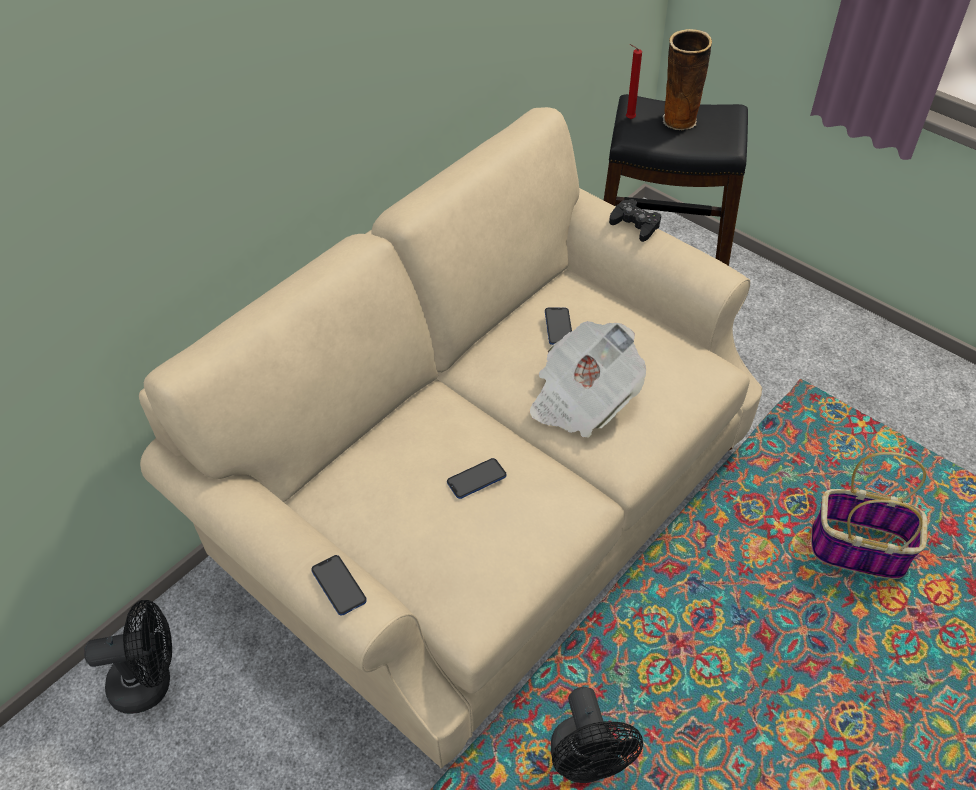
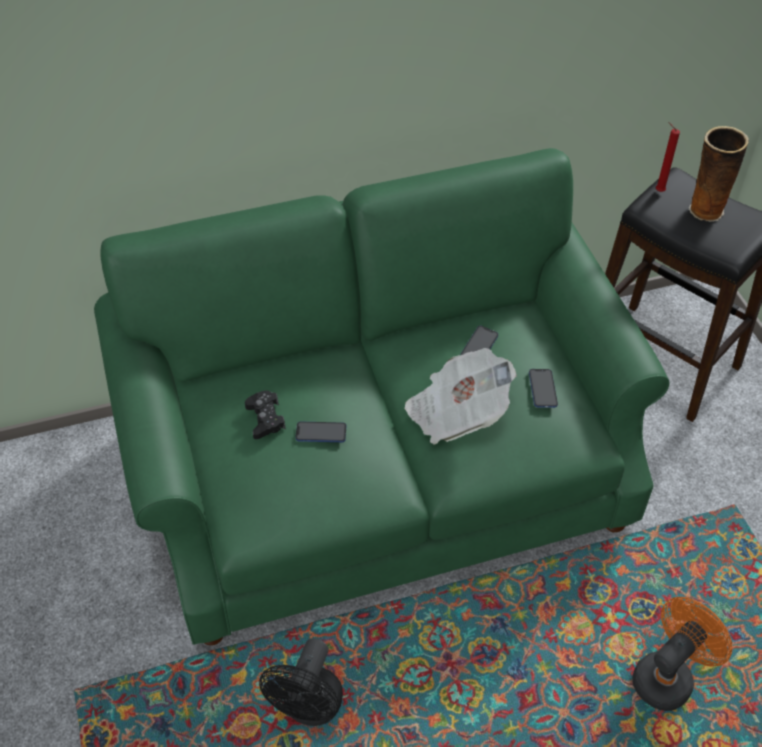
camera: 30 degrees right, 0 degrees up
black fan [84,600,172,714] -> none
beige sofa [139,107,762,768] -> green sofa [94,148,670,645]
phone [311,555,367,615] -> phone moved to [529,369,558,408]
black game controller [609,199,661,242] -> black game controller moved to [245,390,286,439]
basket [811,452,928,579] -> orange fan [632,597,732,711]

